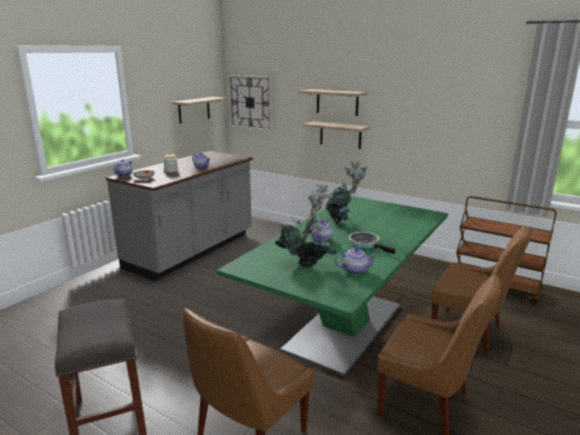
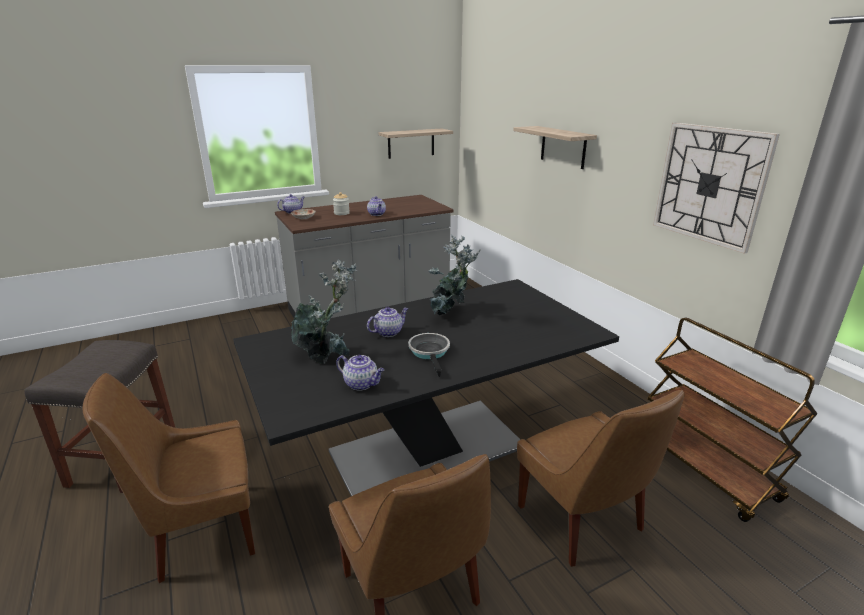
camera: 30 degrees right, 5 degrees up
green dining table [217,196,448,377] -> black dining table [233,279,619,496]
wall clock [228,75,272,131] -> wall clock moved to [653,123,780,254]
shelf [303,121,370,149] -> none

